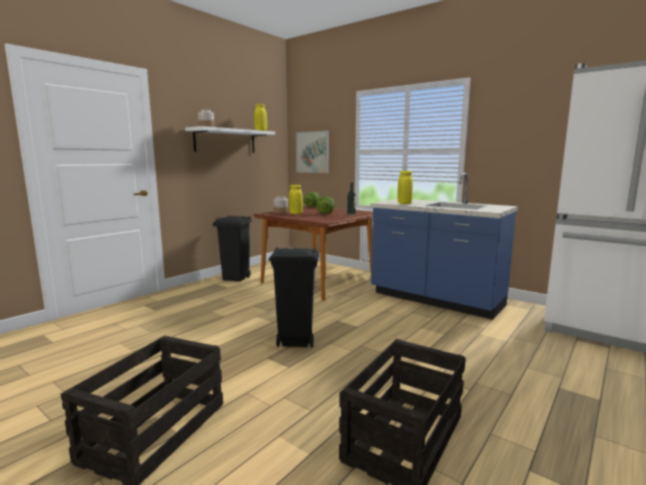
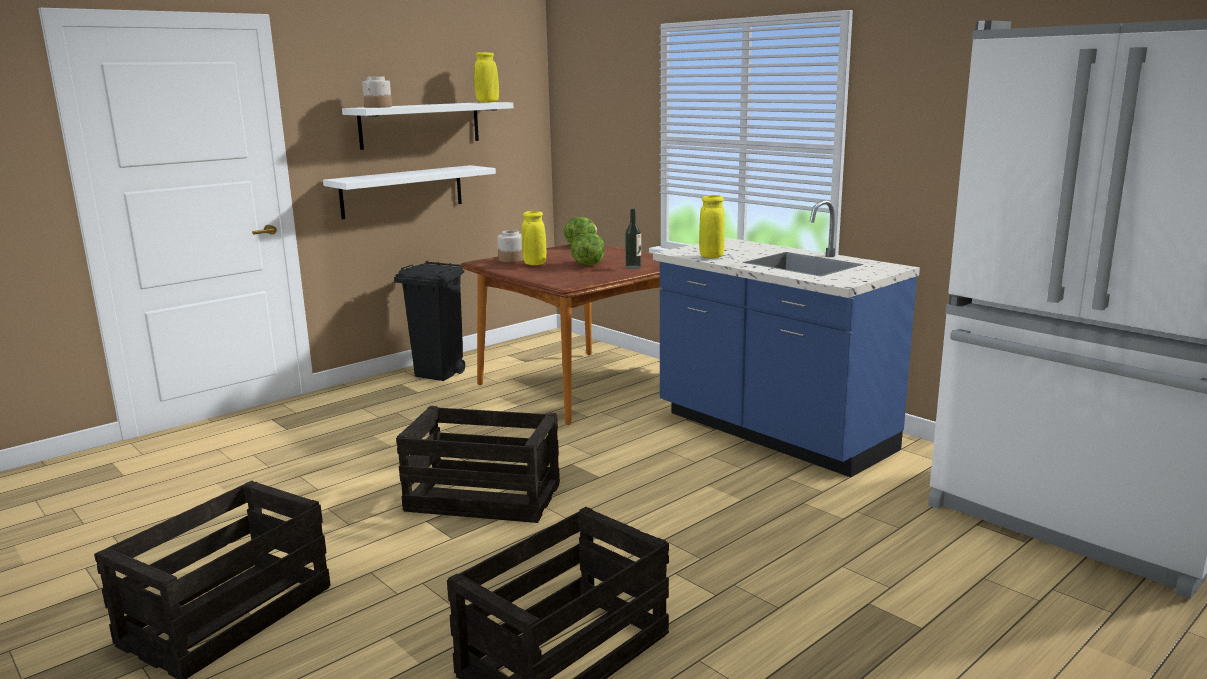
camera: 10 degrees right, 5 degrees up
black trash can [269,247,319,348] -> crate [396,406,560,523]
picture [296,131,329,173] -> none
none -> white shelf [323,165,496,219]

